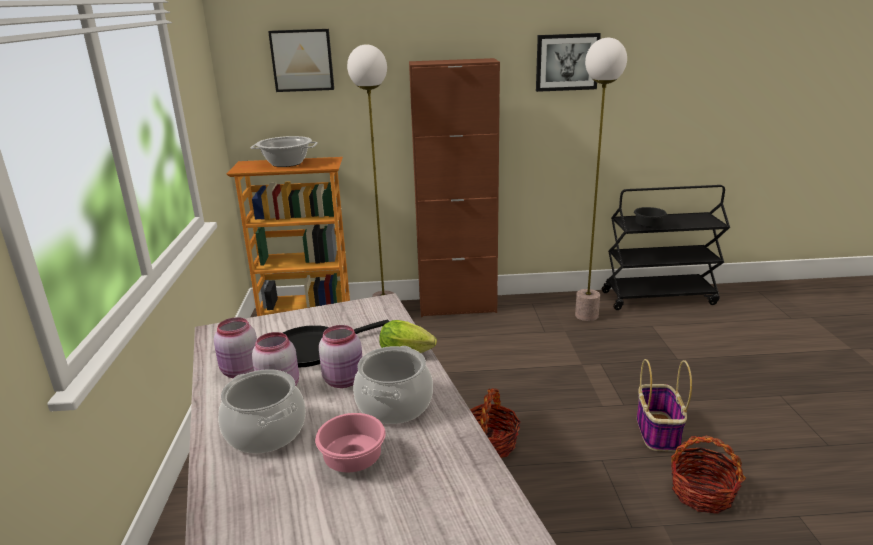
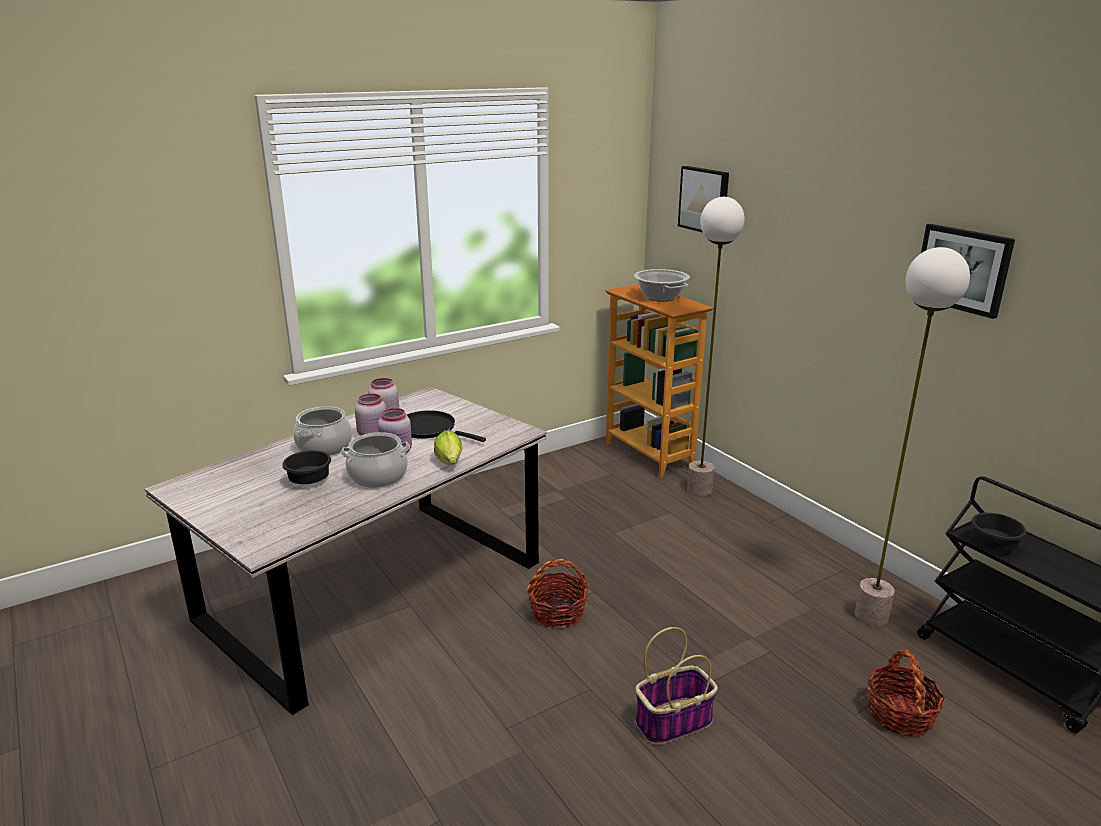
camera: 60 degrees right, 0 degrees up
pink bowl [315,413,386,472] -> black bowl [282,450,331,484]
brown cabinet [409,58,500,317] -> none
basket [671,435,746,514] -> basket moved to [867,649,945,736]

